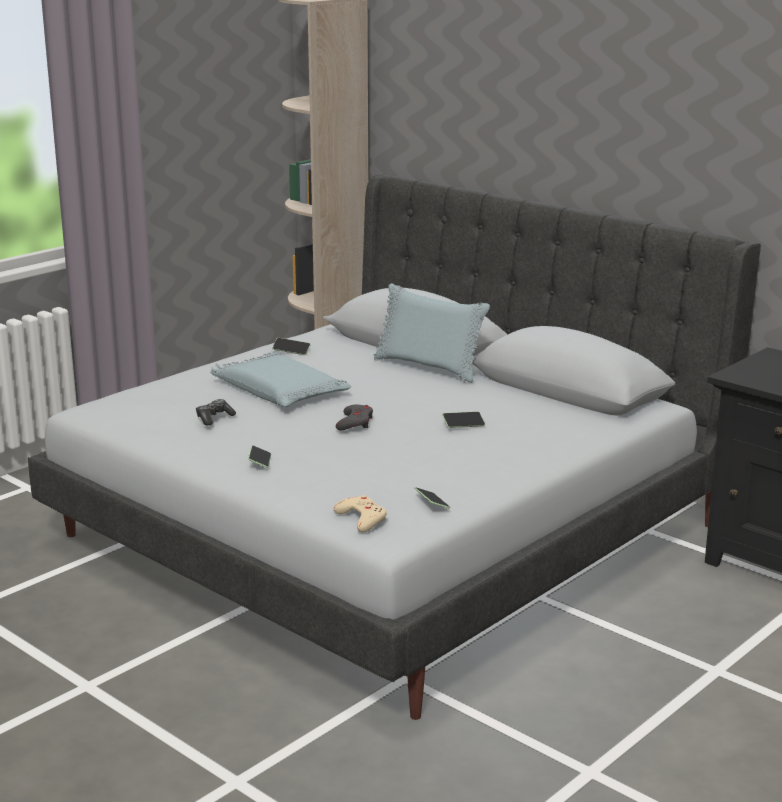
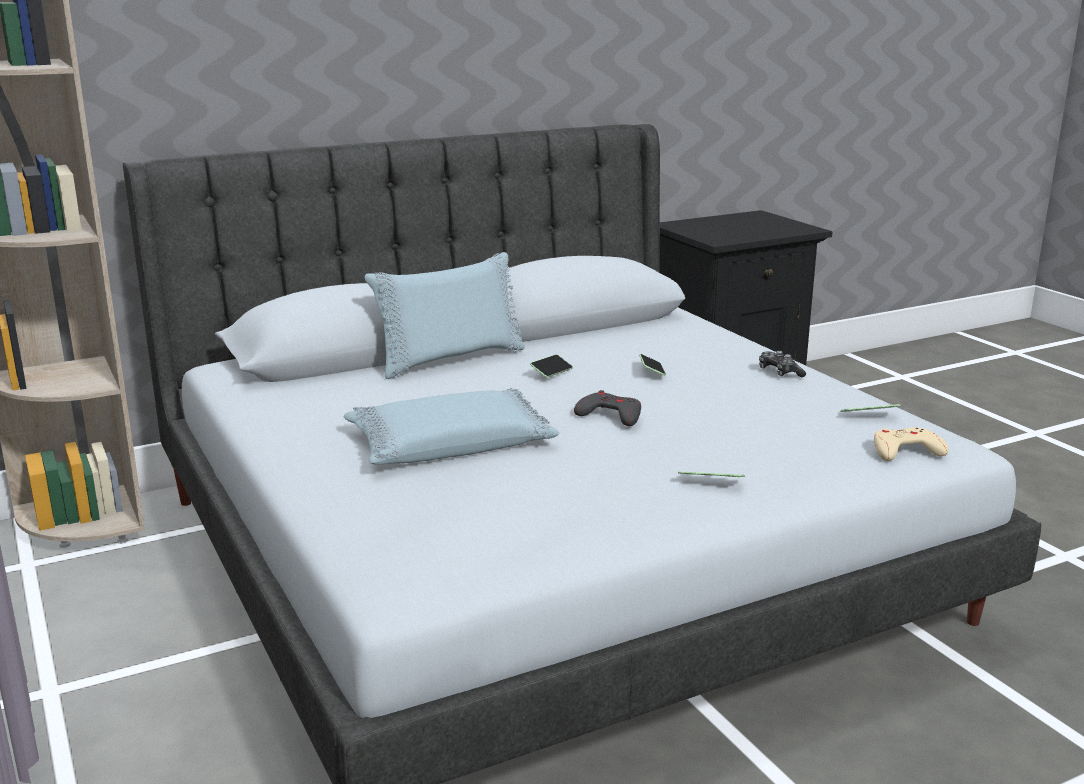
camera: 70 degrees left, 0 degrees up
game controller [196,399,236,426] -> game controller moved to [759,351,806,377]
phone [272,338,311,355] -> phone moved to [530,354,573,378]

